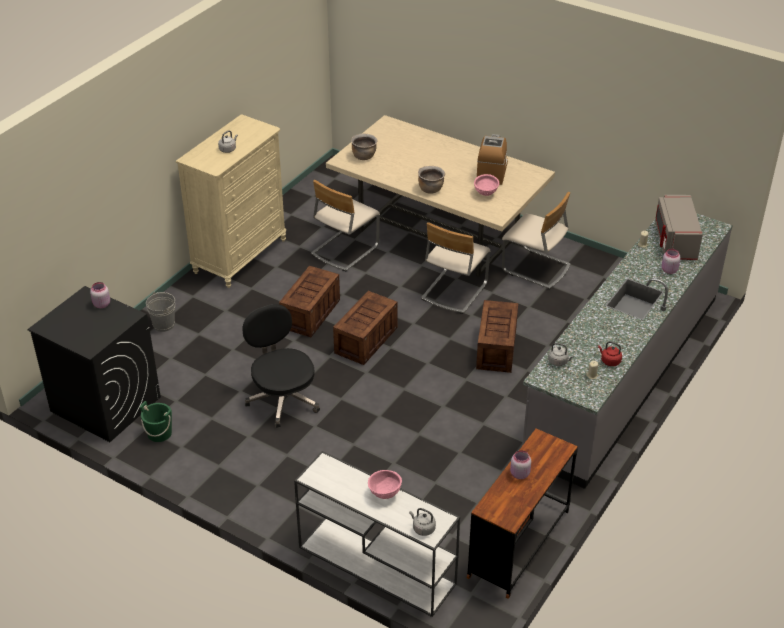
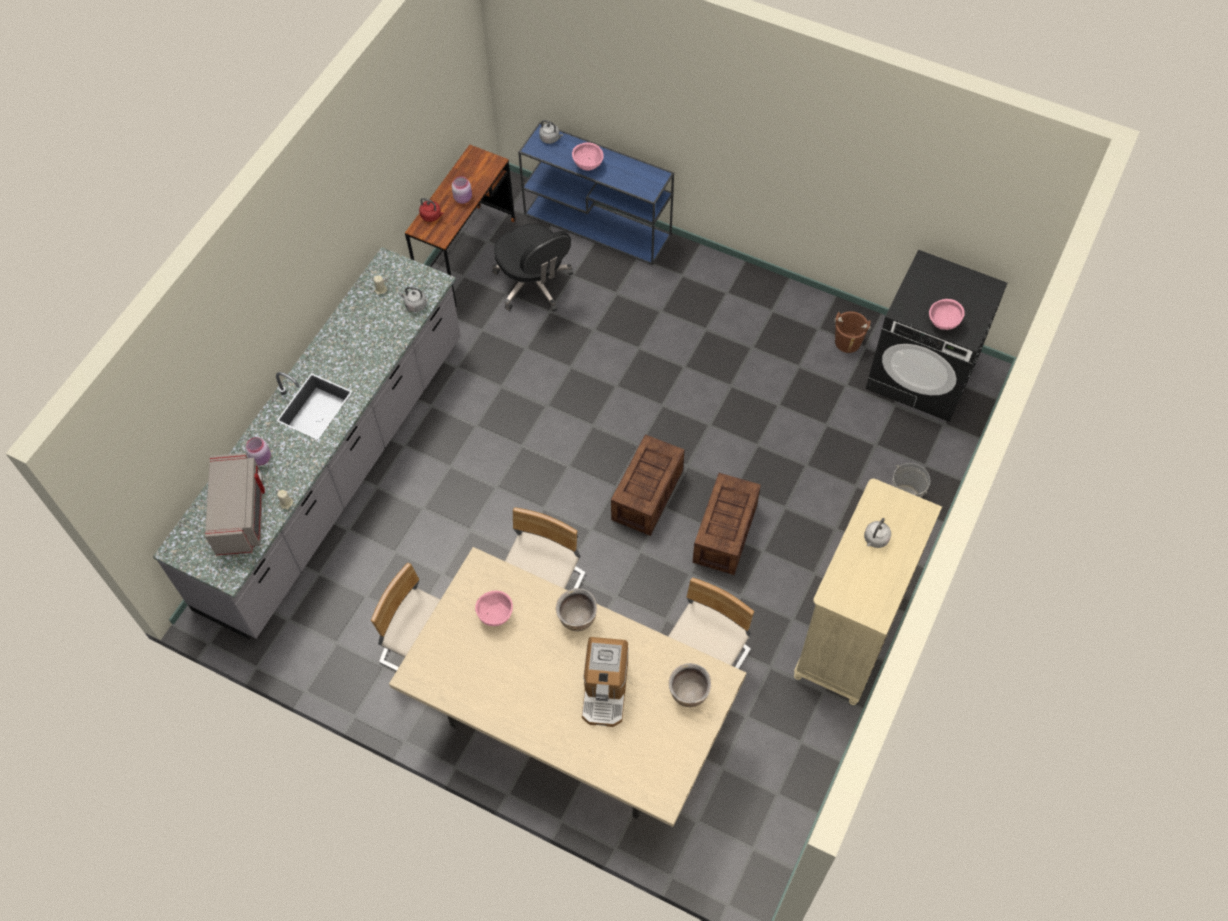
camera: 175 degrees right, 20 degrees up
pink jar [90,282,110,308] -> pink bowl [929,299,965,330]
green bucket [140,401,172,442] -> brown bucket [834,311,871,353]
black office chair [242,304,320,428] -> black office chair moved to [492,224,573,312]
white console table [294,451,460,617] -> blue console table [518,122,674,266]
crate [476,300,518,373] -> none
coffee machine [477,134,508,185] -> coffee machine moved to [582,637,629,727]
red kettle [598,341,622,366] -> red kettle moved to [419,198,443,222]

